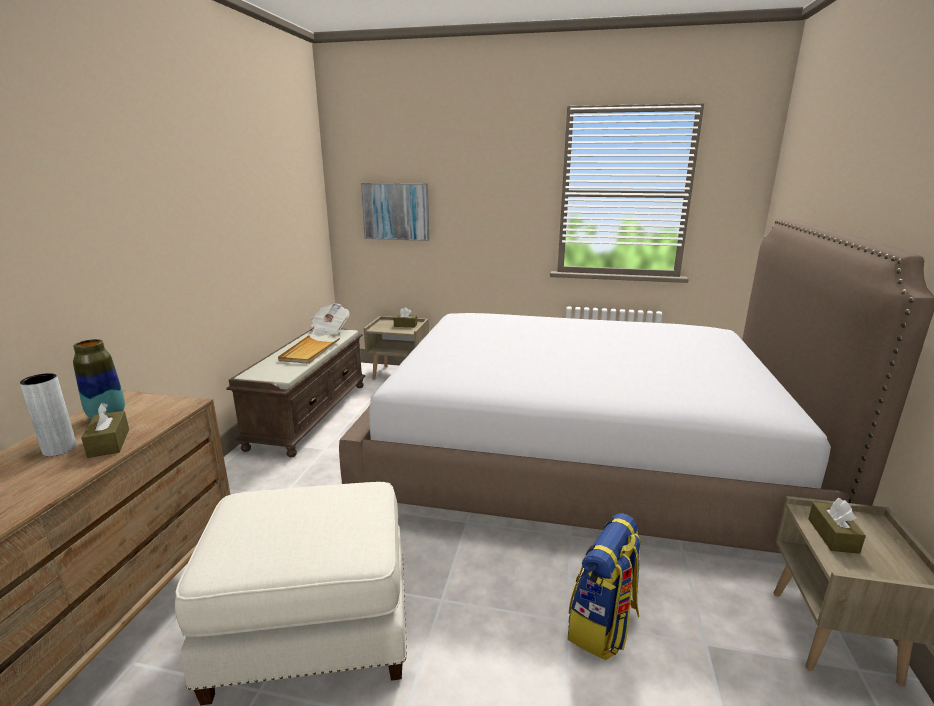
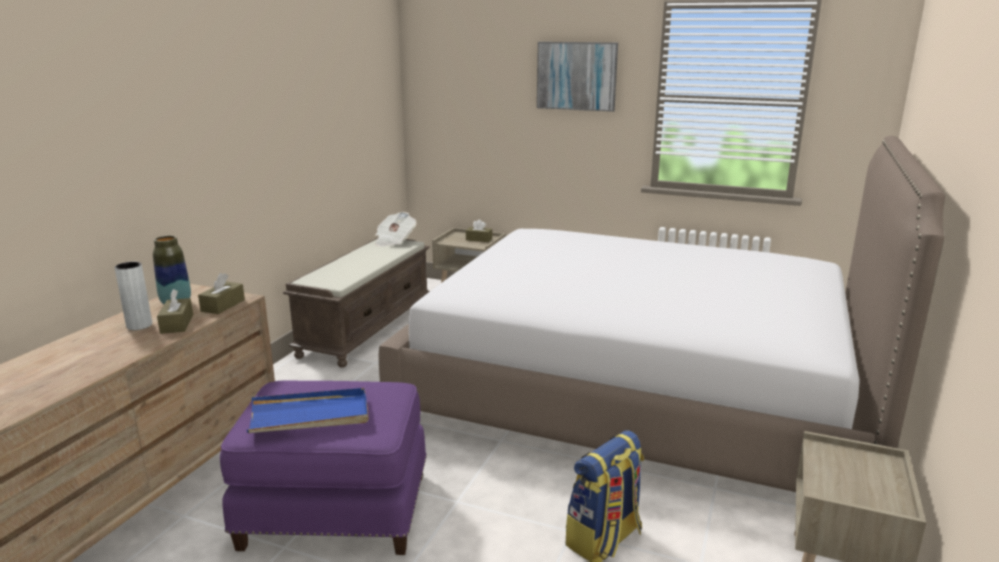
camera: 10 degrees right, 0 degrees up
white ottoman [175,482,407,705] -> purple ottoman [220,380,426,555]
beige tray [278,335,340,364] -> none
picture [361,183,429,241] -> picture moved to [537,42,618,112]
brown tissue box [808,498,866,554] -> brown tissue box moved to [198,273,245,314]
none -> blue tray [247,388,369,433]

